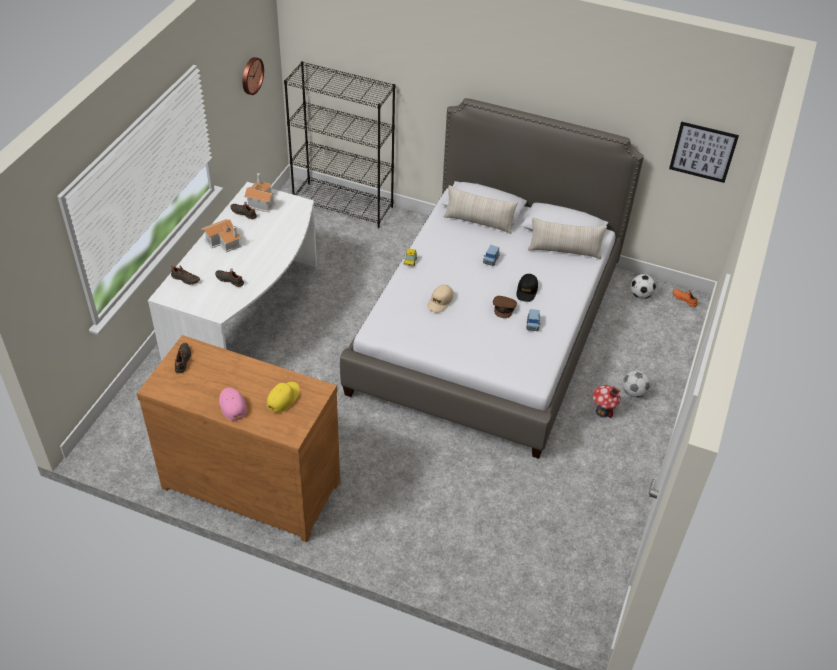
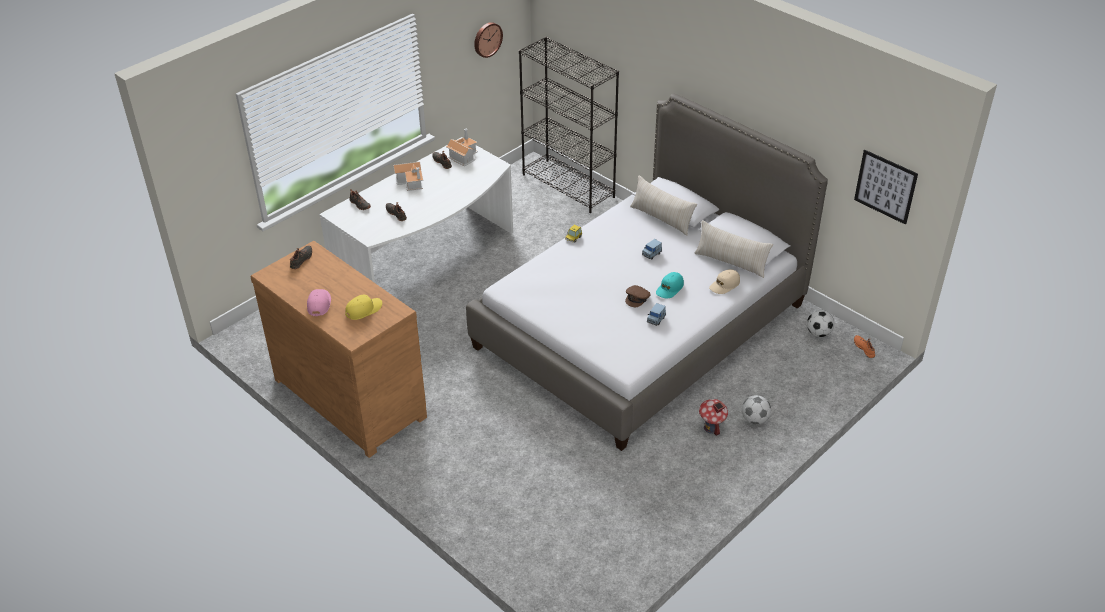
camera: 25 degrees right, 5 degrees down
beige cap [427,285,453,312] -> beige cap moved to [709,269,740,294]
black cap [516,274,538,302] -> turquoise cap [656,272,684,298]

